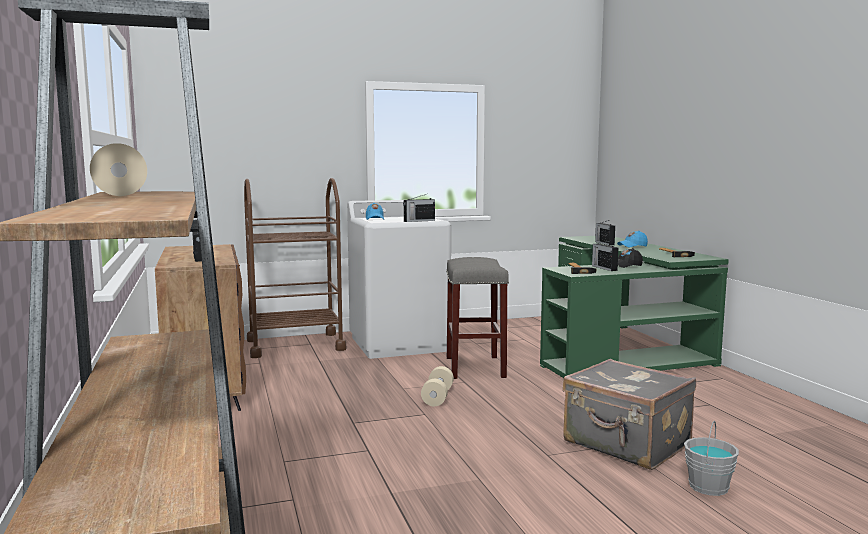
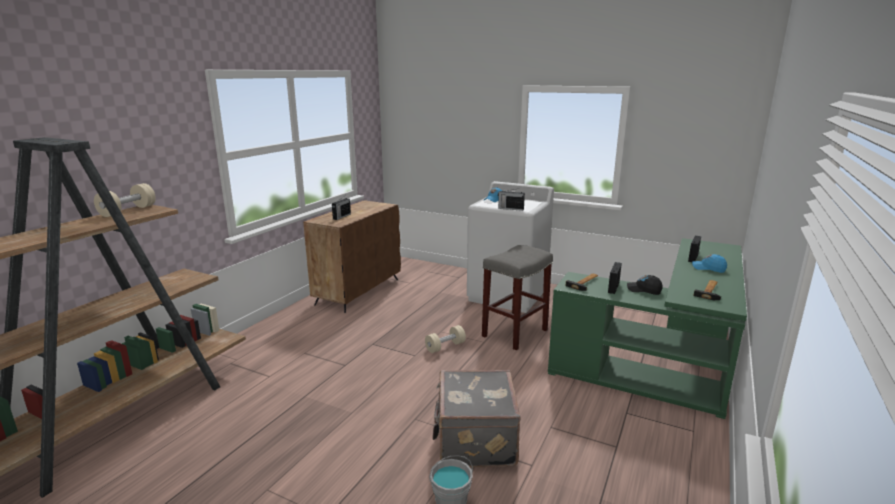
camera: 45 degrees right, 10 degrees up
brown cart [244,178,346,358] -> none

